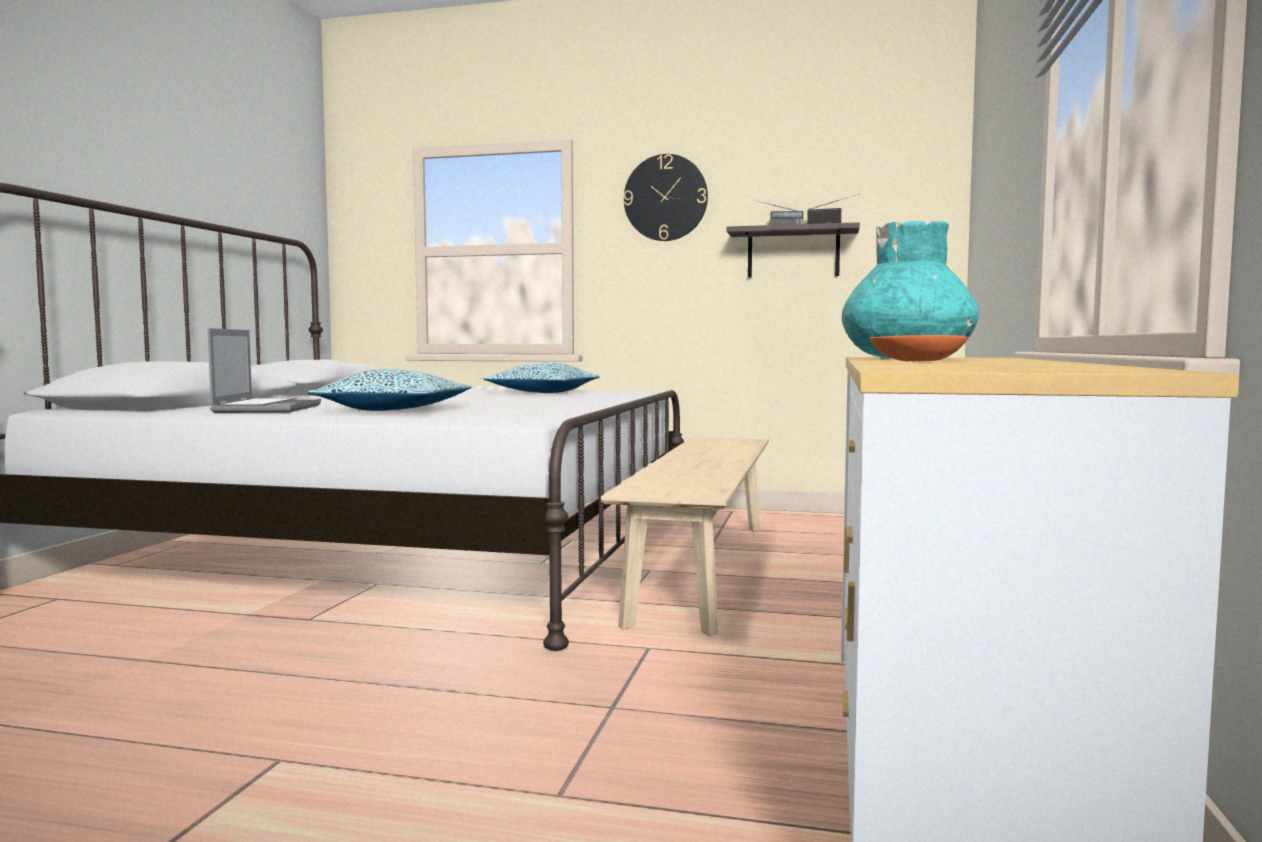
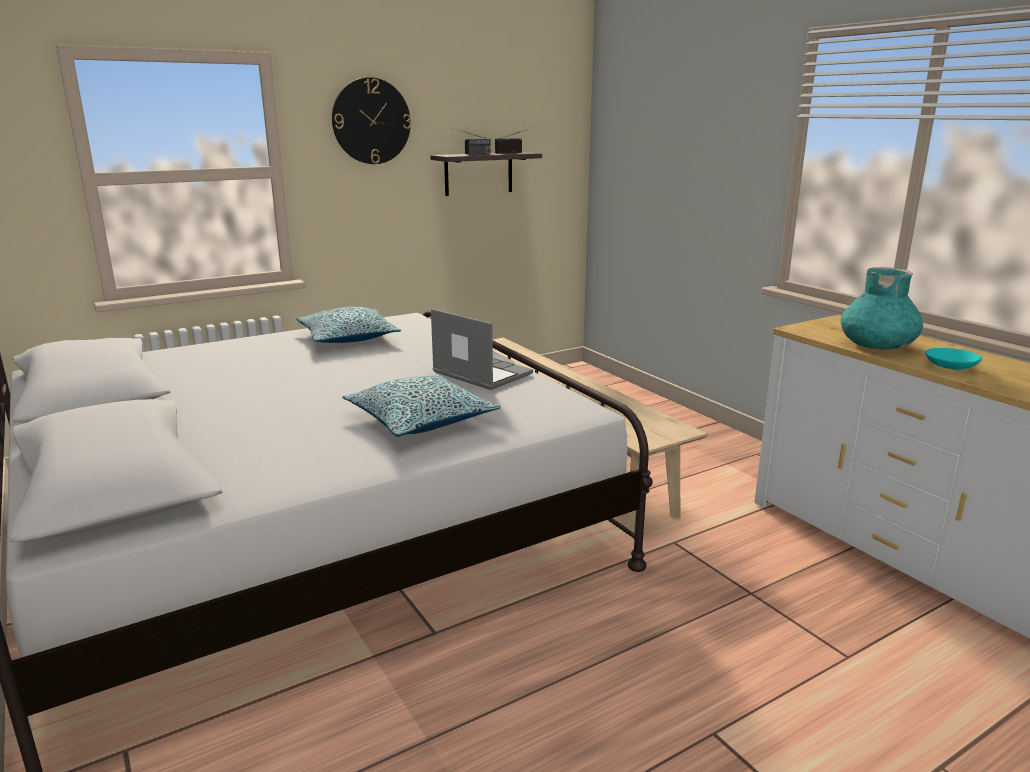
camera: 45 degrees left, 15 degrees up
laptop [207,328,321,413] -> laptop moved to [431,309,533,390]
orange bowl [870,335,968,361] -> turquoise bowl [925,348,982,370]

